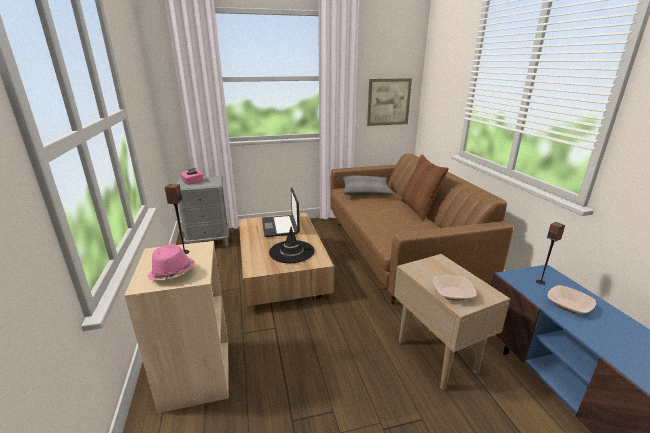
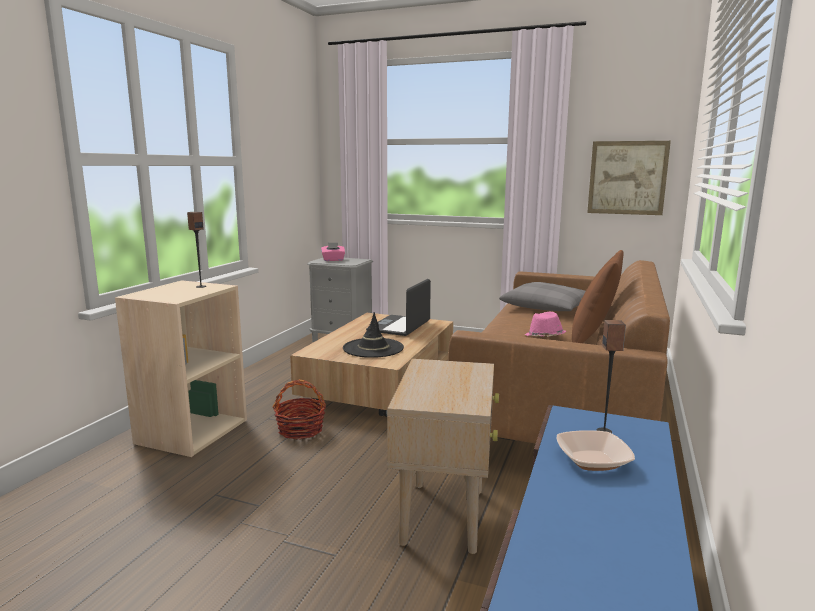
camera: 35 degrees right, 10 degrees down
pink hat [147,244,195,280] -> pink hat moved to [524,312,566,337]
bowl [433,275,476,301] -> none
none -> basket [273,380,326,440]

